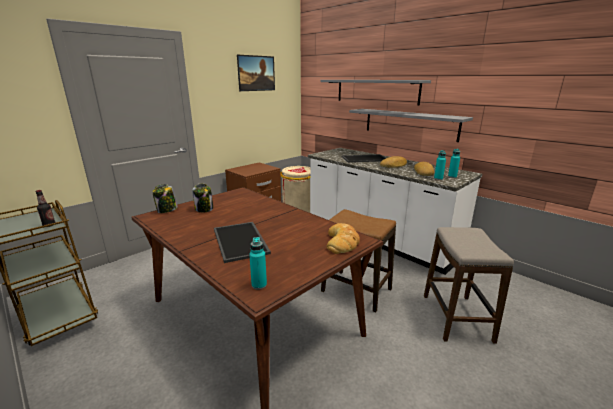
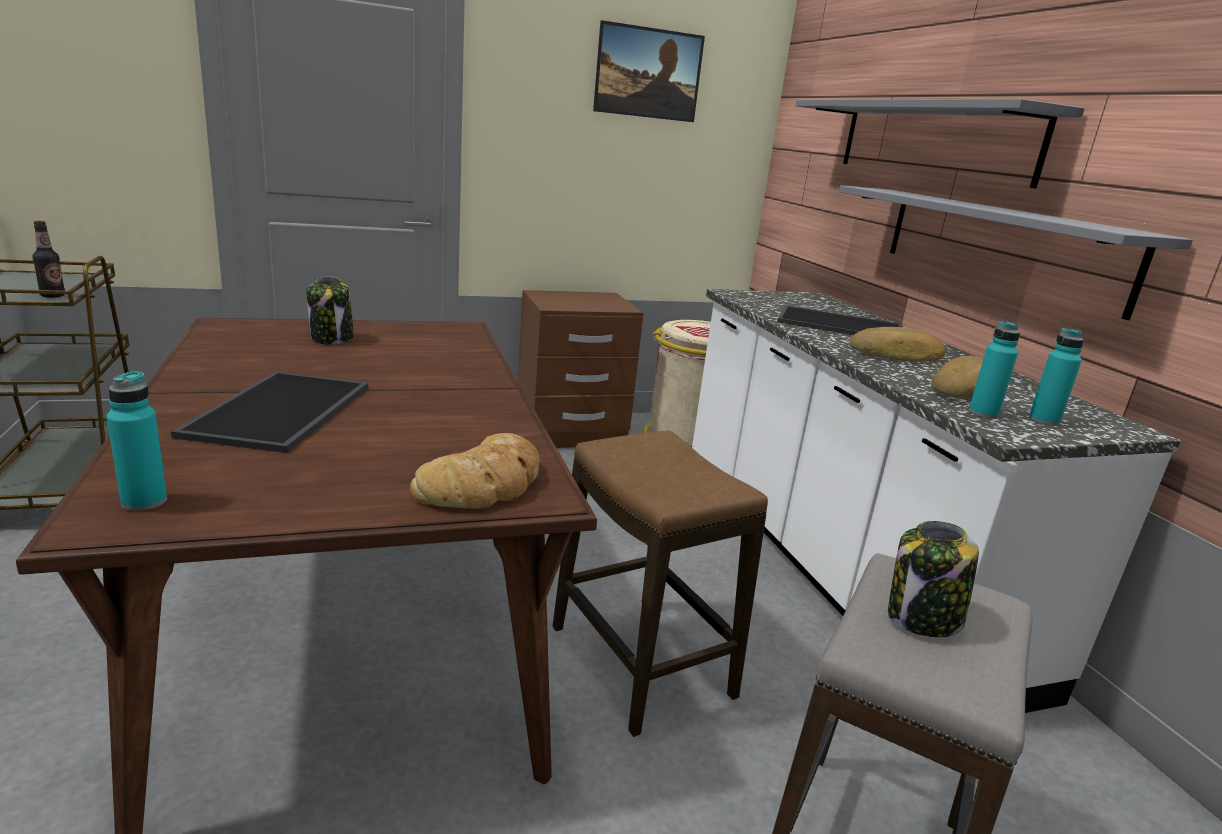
camera: 25 degrees right, 0 degrees up
jar [152,184,178,213] -> jar moved to [888,521,979,637]

